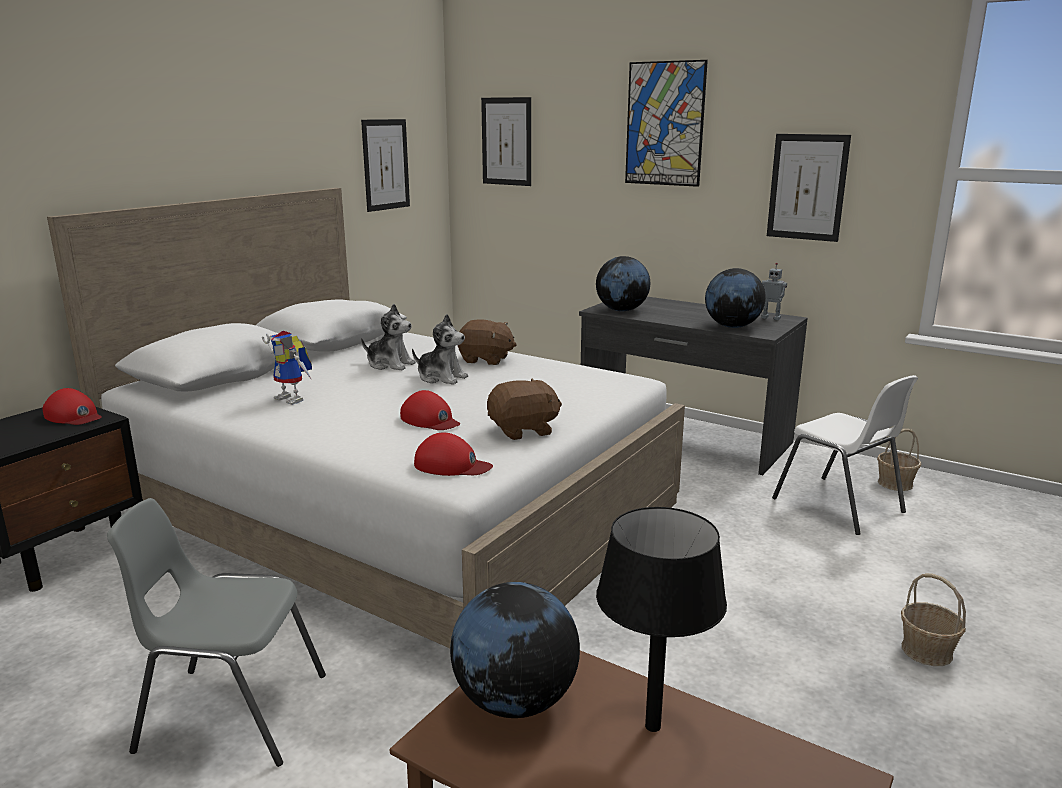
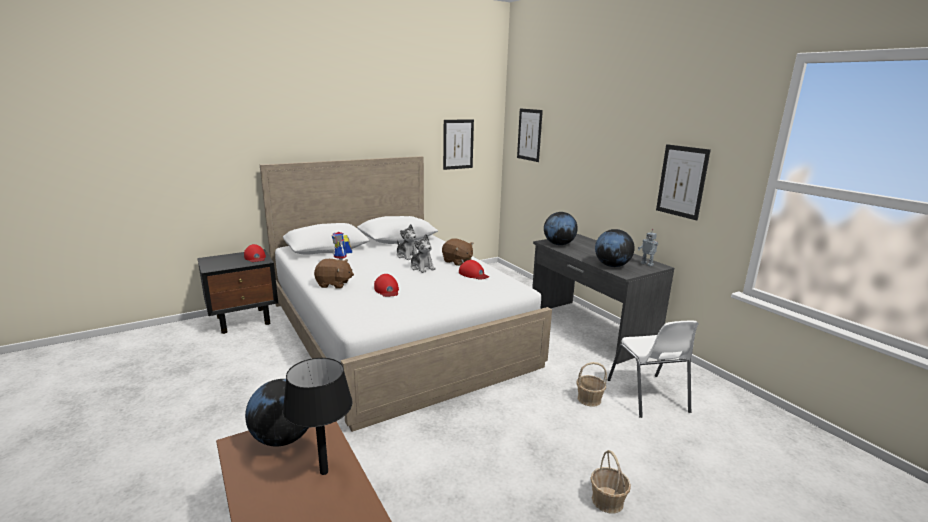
camera: 25 degrees right, 0 degrees up
grey chair [107,498,326,767] -> none
red cap [414,432,493,476] -> red cap moved to [459,260,489,280]
brown plush toy [487,379,562,440] -> brown plush toy moved to [314,259,354,289]
picture [625,60,708,187] -> none
basket [877,429,921,491] -> basket moved to [577,362,607,407]

